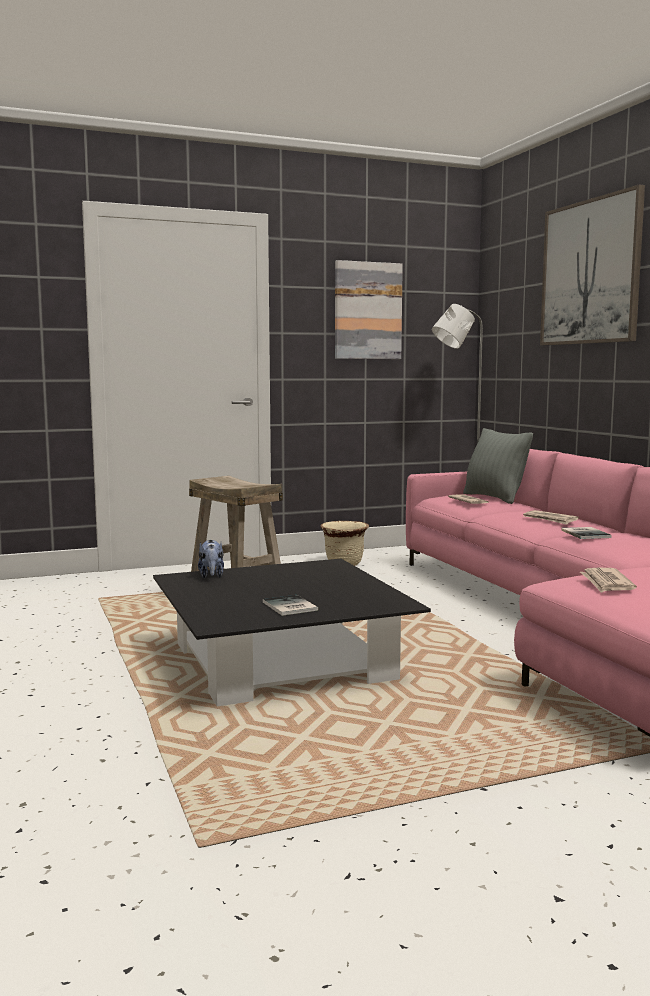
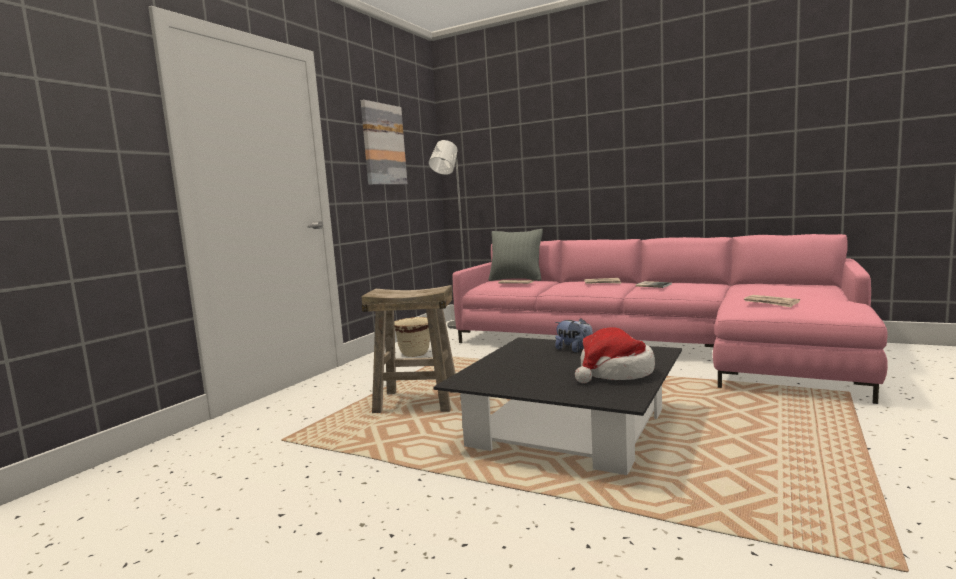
camera: 40 degrees left, 0 degrees up
plush toy [198,540,224,578] -> plush toy moved to [555,318,593,352]
book [263,595,318,616] -> hat [575,327,655,383]
picture [540,185,645,345] -> none

